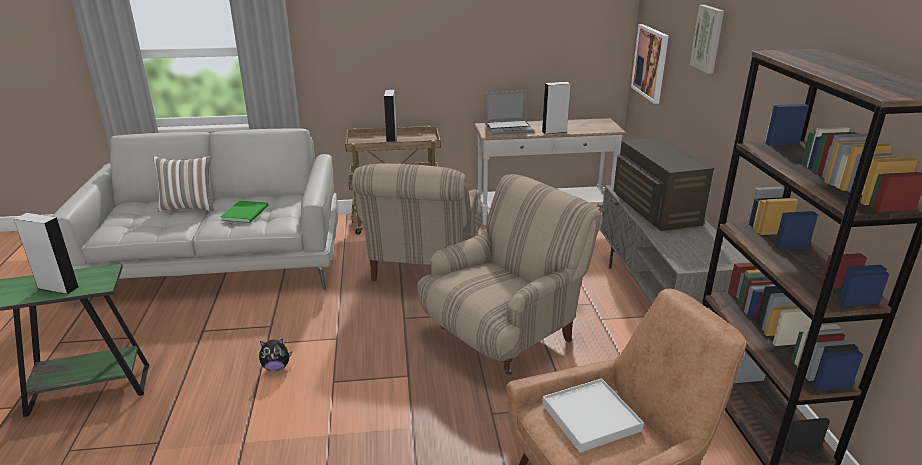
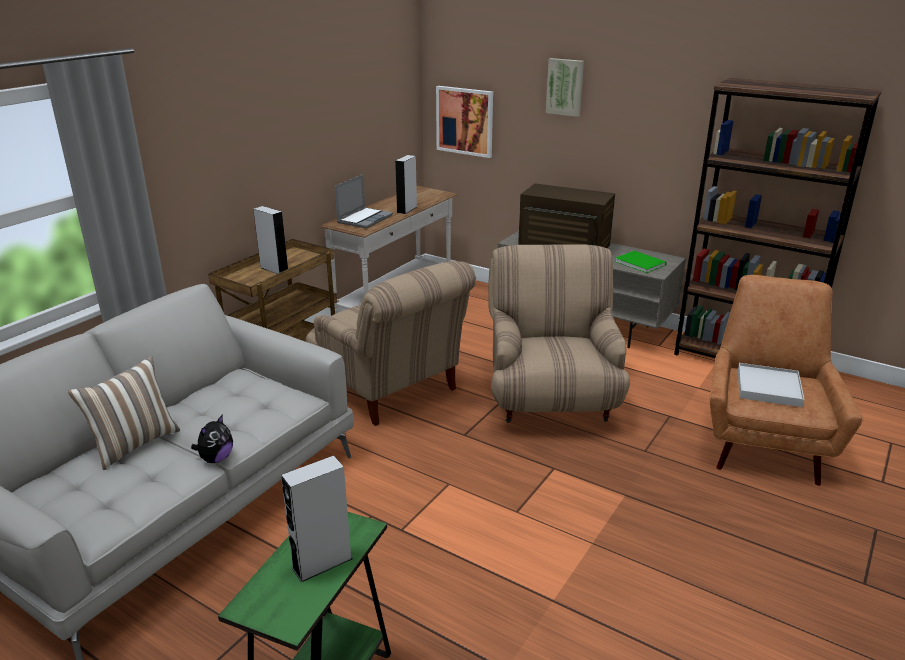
camera: 50 degrees left, 0 degrees up
green book [221,200,268,223] -> green book moved to [614,251,667,273]
plush toy [259,338,292,371] -> plush toy moved to [191,415,233,463]

